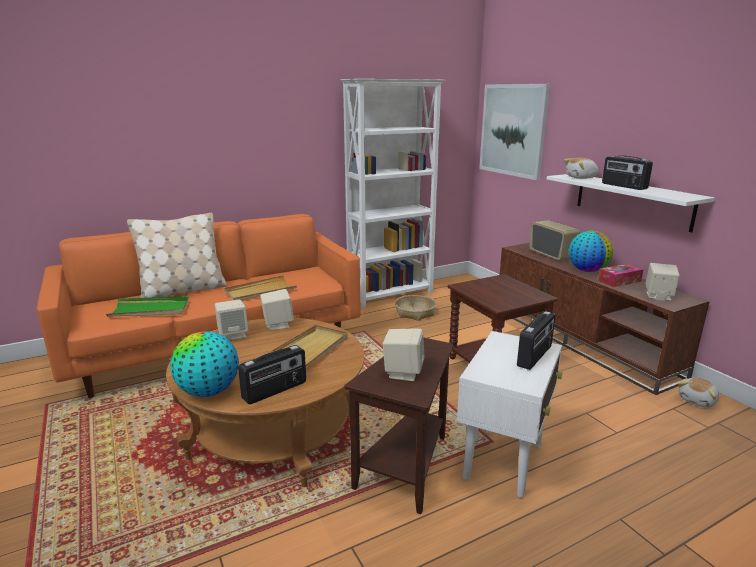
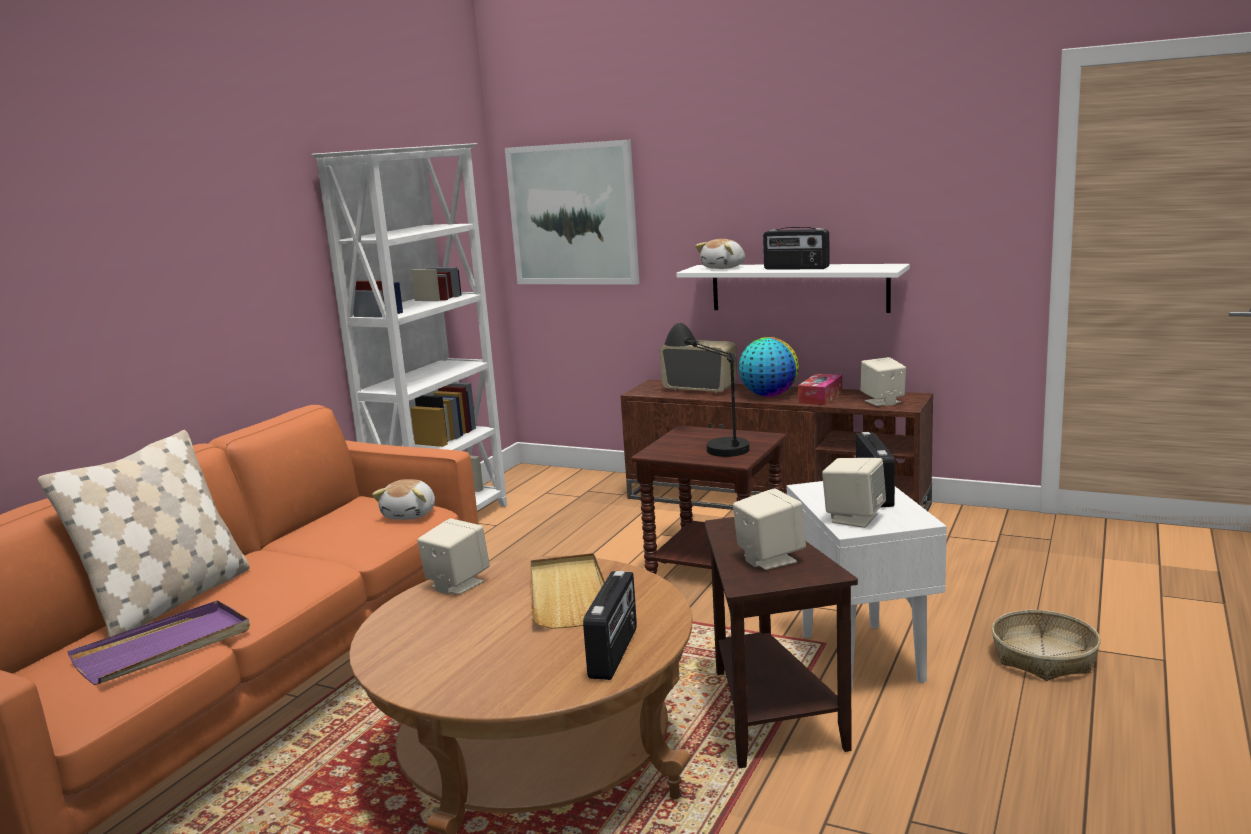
camera: 35 degrees left, 5 degrees down
green tray [106,296,189,317] -> purple tray [67,600,250,685]
globe [171,331,239,397] -> none
beige speaker [215,299,248,340] -> beige speaker moved to [822,458,886,528]
beige tray [224,275,297,301] -> none
basket [395,295,436,321] -> basket moved to [991,610,1100,681]
plush toy [678,377,719,407] -> plush toy moved to [372,479,435,520]
none -> black table lamp [665,323,749,457]

